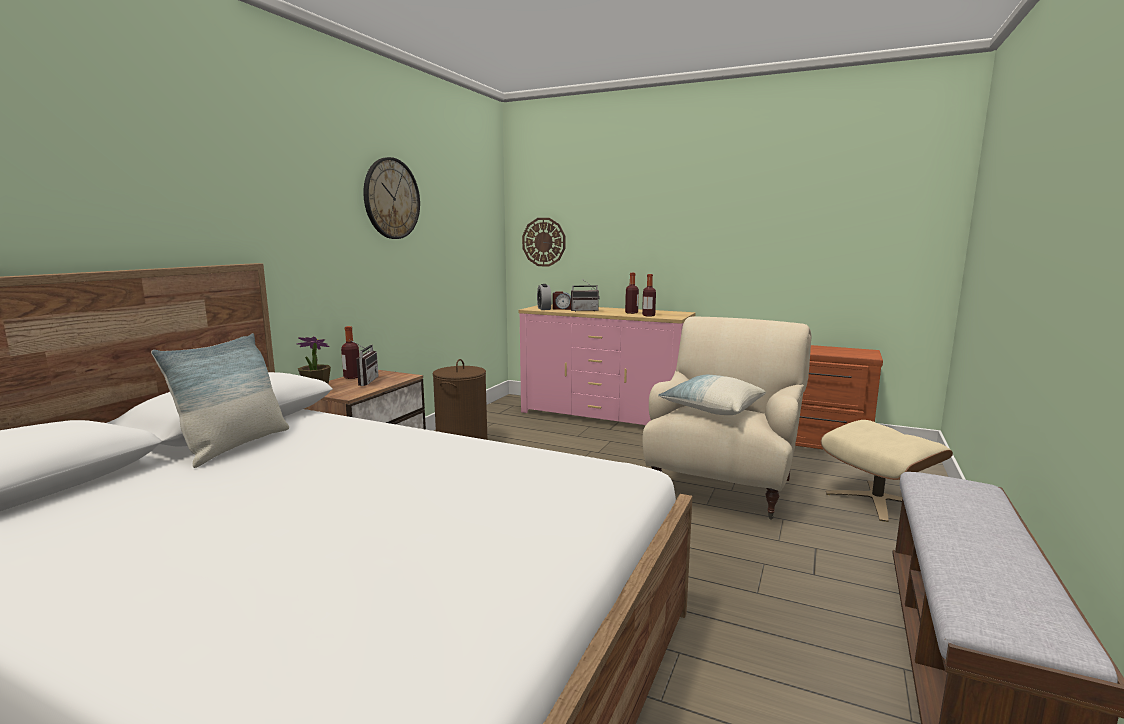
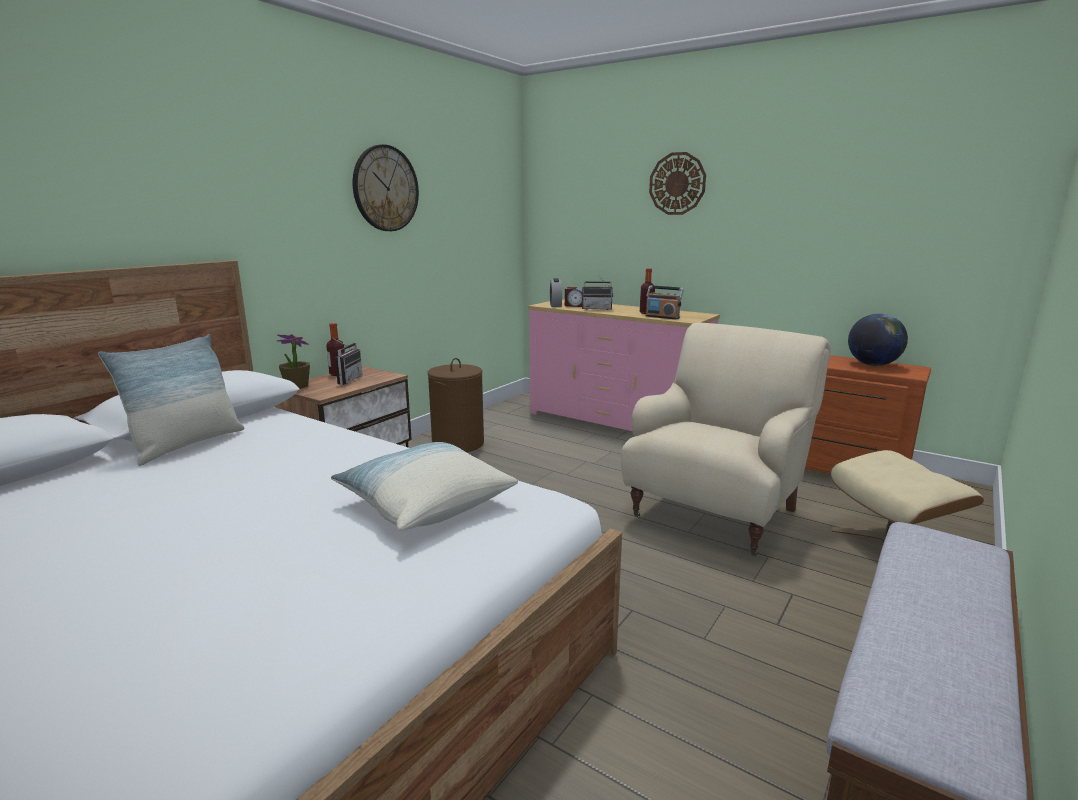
camera: 10 degrees right, 5 degrees up
wall clock [522,218,565,267] -> wall clock moved to [649,152,706,215]
bottle [642,274,656,316] -> radio [646,285,684,319]
pillow [658,375,766,415] -> pillow moved to [331,442,518,531]
none -> globe [848,314,908,366]

